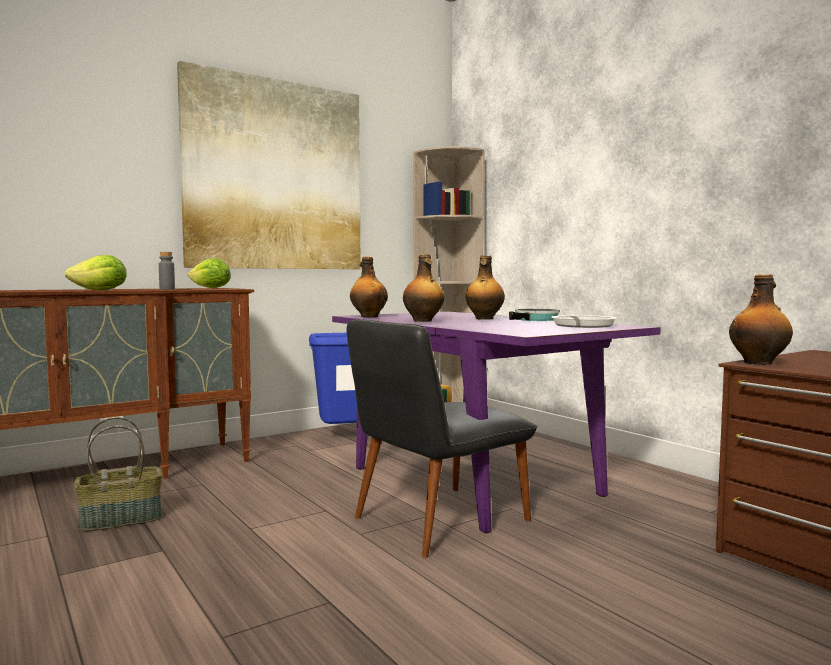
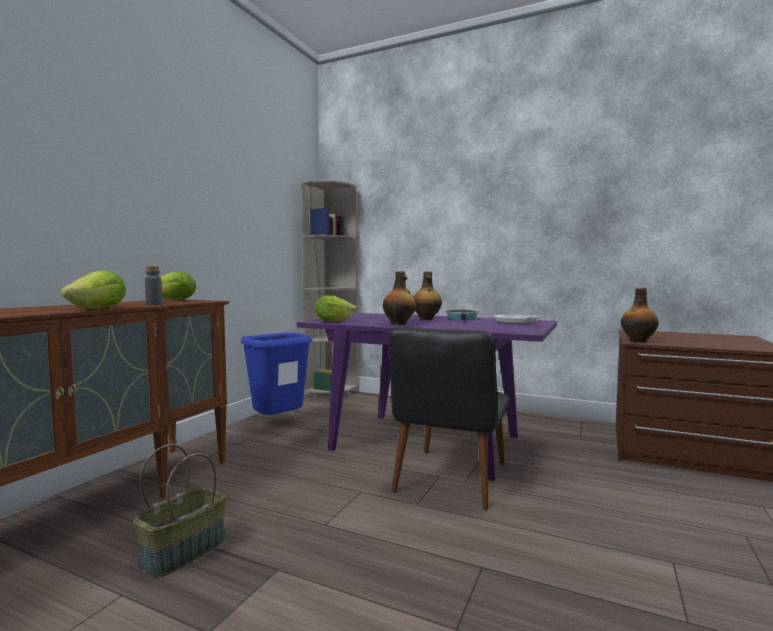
camera: 30 degrees left, 0 degrees up
picture [177,61,361,269] -> none
bottle [350,257,388,317] -> lettuce [315,295,357,322]

